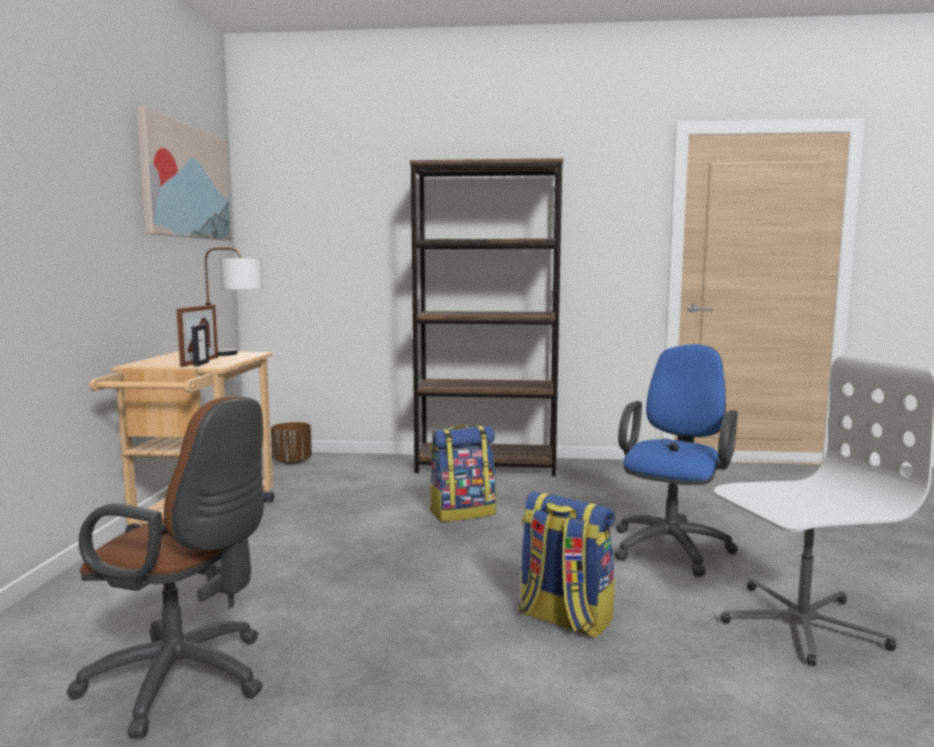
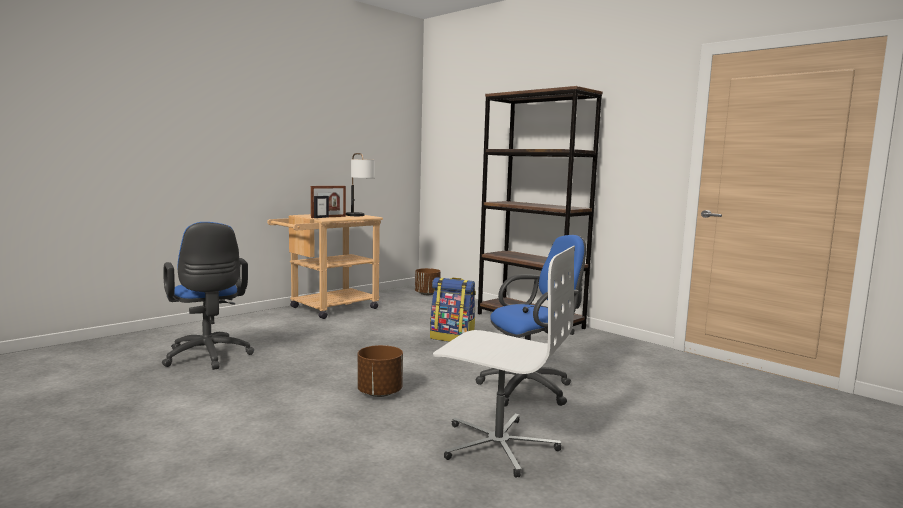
camera: 40 degrees right, 0 degrees up
brown office chair [67,396,264,738] -> blue office chair [162,222,254,370]
picture [136,106,231,240] -> none
backpack [519,491,615,638] -> brown planter [357,345,403,397]

